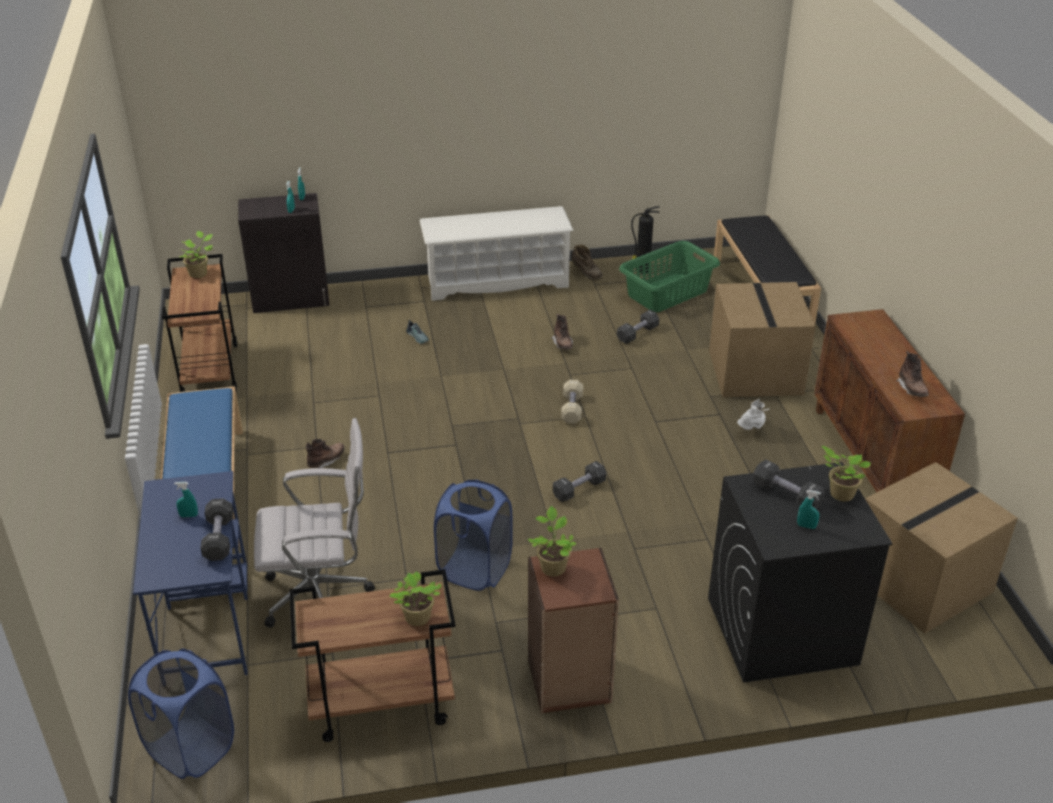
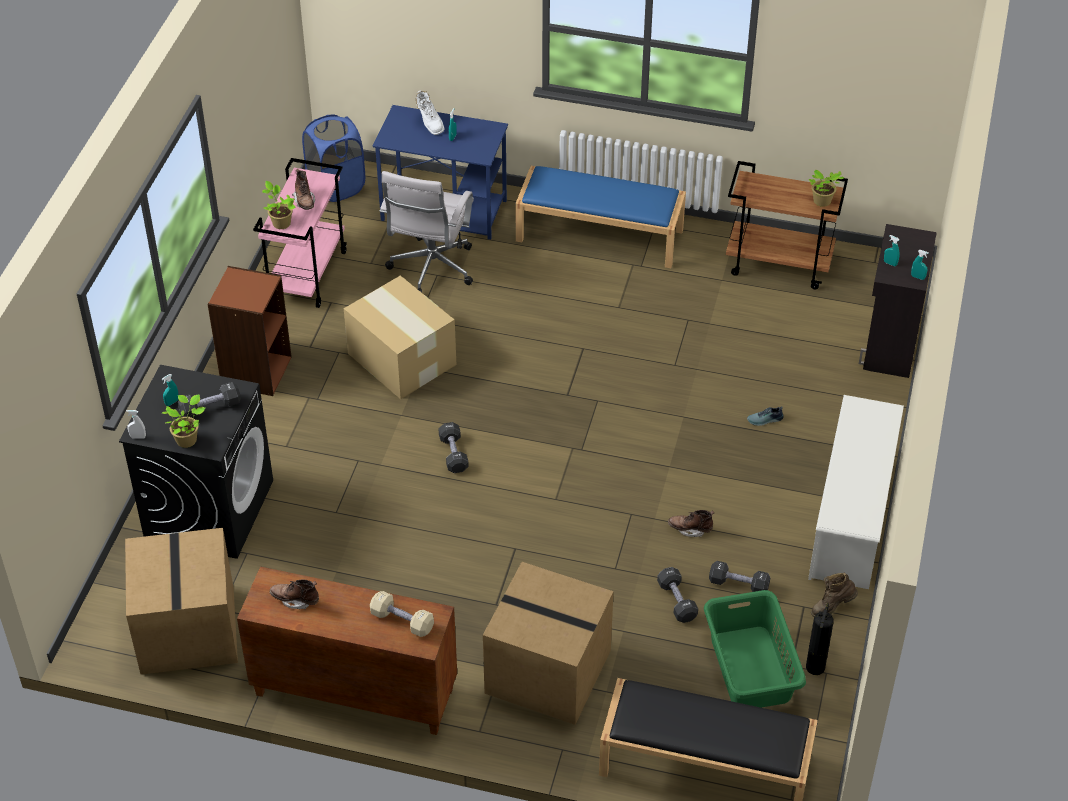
camera: 115 degrees right, 10 degrees up
black dumbbell [200,498,233,561] -> black dumbbell moved to [709,561,770,592]
brown cart [290,569,455,742] -> pink cart [253,158,347,308]
brown boot [306,439,345,468] -> brown boot moved to [292,169,315,210]
blue laundry basket [434,479,513,591] -> cardboard box [344,275,456,399]
potted plant [528,506,576,577] -> none
beige dumbbell [561,380,583,424] -> beige dumbbell moved to [370,591,434,637]
white boot [737,399,770,430] -> white boot moved to [416,90,445,135]
none -> white spray bottle [126,410,146,439]

